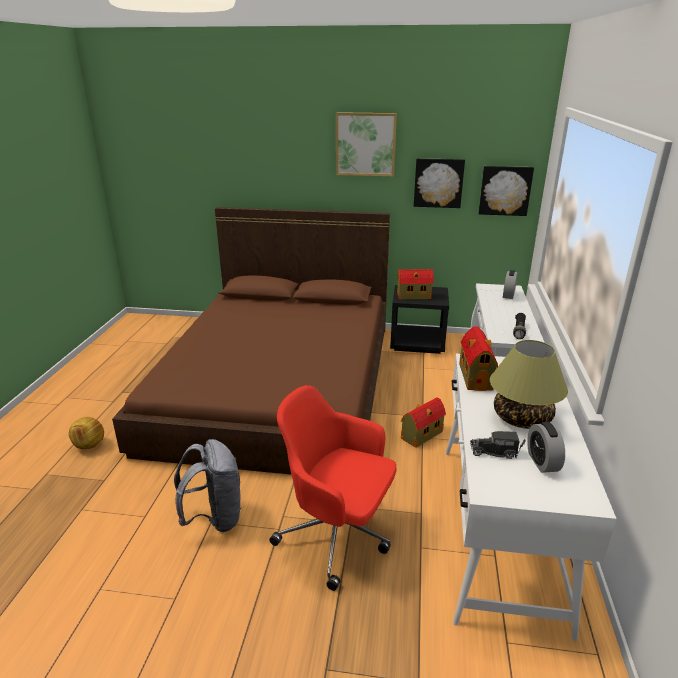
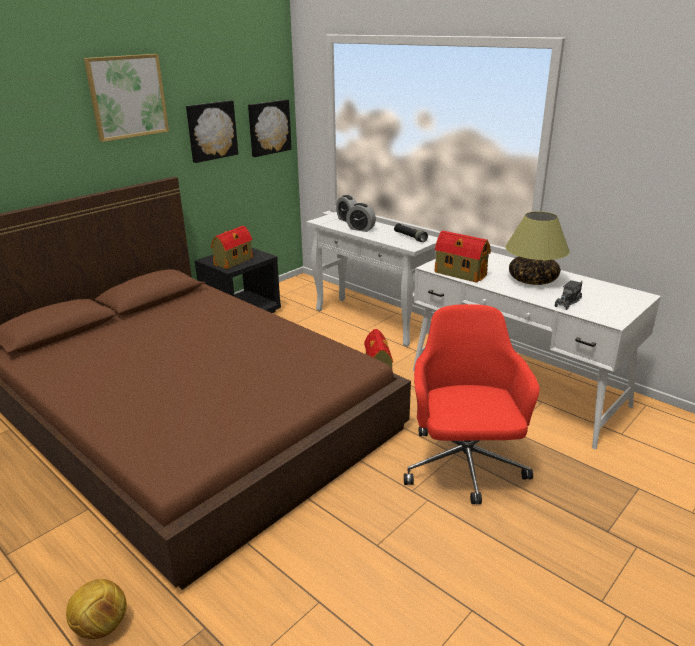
camera: 55 degrees left, 0 degrees up
grey backpack [174,439,242,532] -> none
red office chair [269,385,396,591] -> red office chair turned 120 degrees clockwise [404,304,540,504]
alarm clock [527,422,565,473] -> alarm clock moved to [346,203,376,232]

